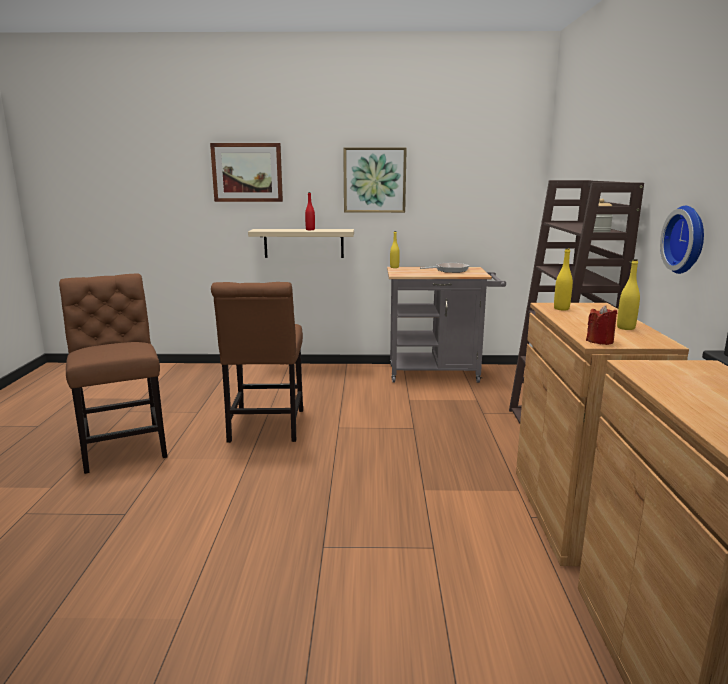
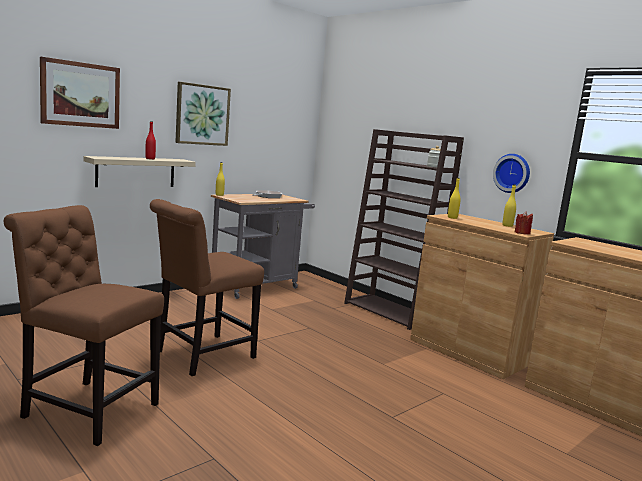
camera: 45 degrees left, 5 degrees down
brown chair [211,282,303,443] -> brown chair turned 90 degrees clockwise [150,199,264,376]

